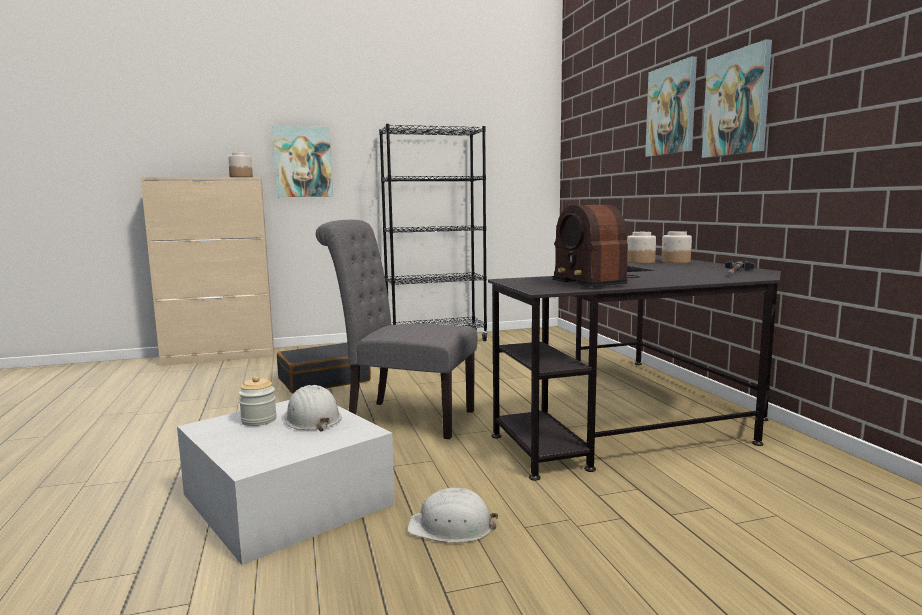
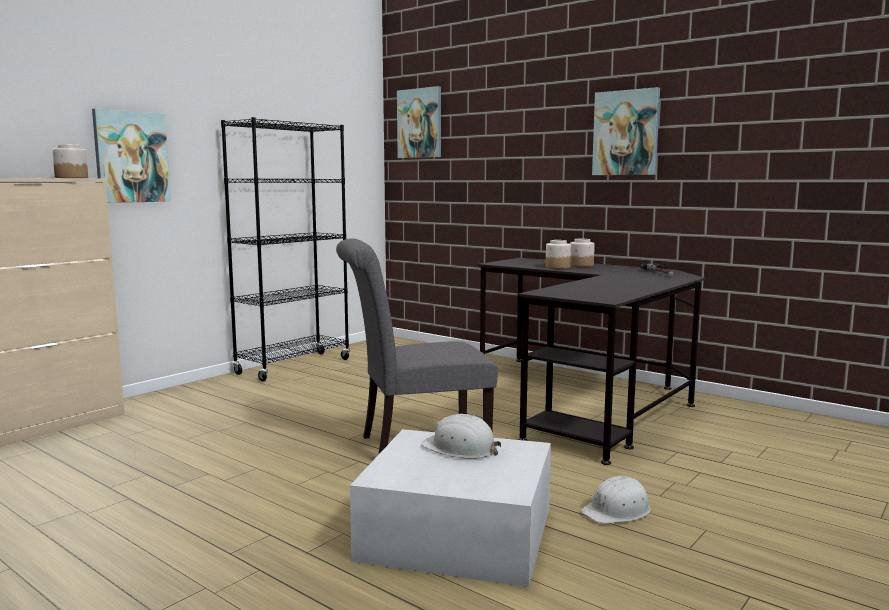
camera: 35 degrees left, 0 degrees up
jar [239,376,277,426] -> none
black suitcase [277,343,371,394] -> none
radio [552,205,640,287] -> none
picture [645,56,697,157] -> picture moved to [397,86,441,158]

